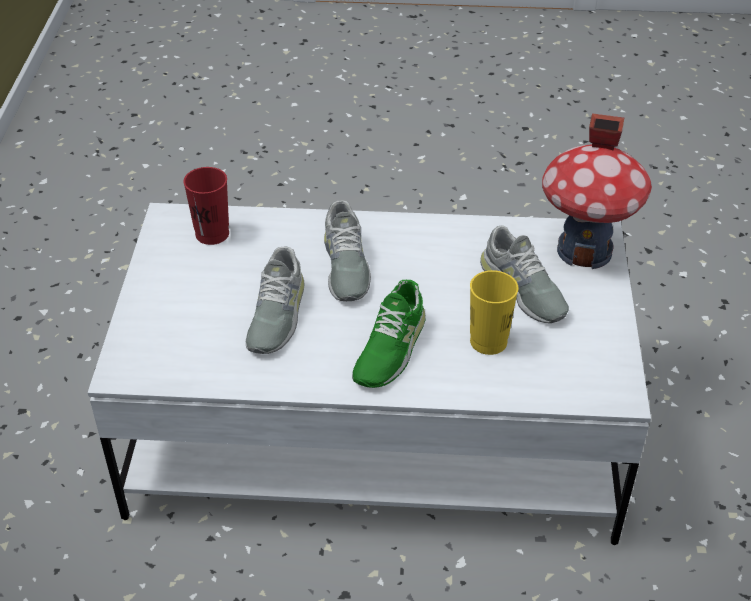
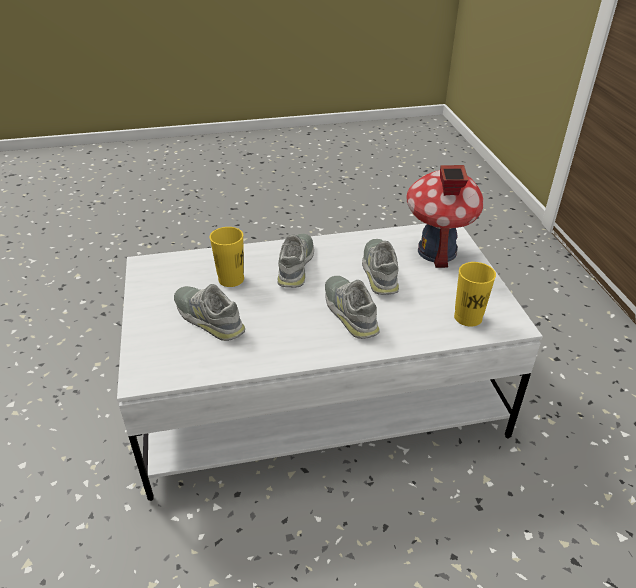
camera: 165 degrees right, 5 degrees down
red cup [183,167,229,245] -> yellow cup [454,262,496,327]
green shoe [352,280,426,388] -> grey shoe [278,234,314,288]
toy house [542,113,652,269] -> toy house moved to [406,165,484,268]

